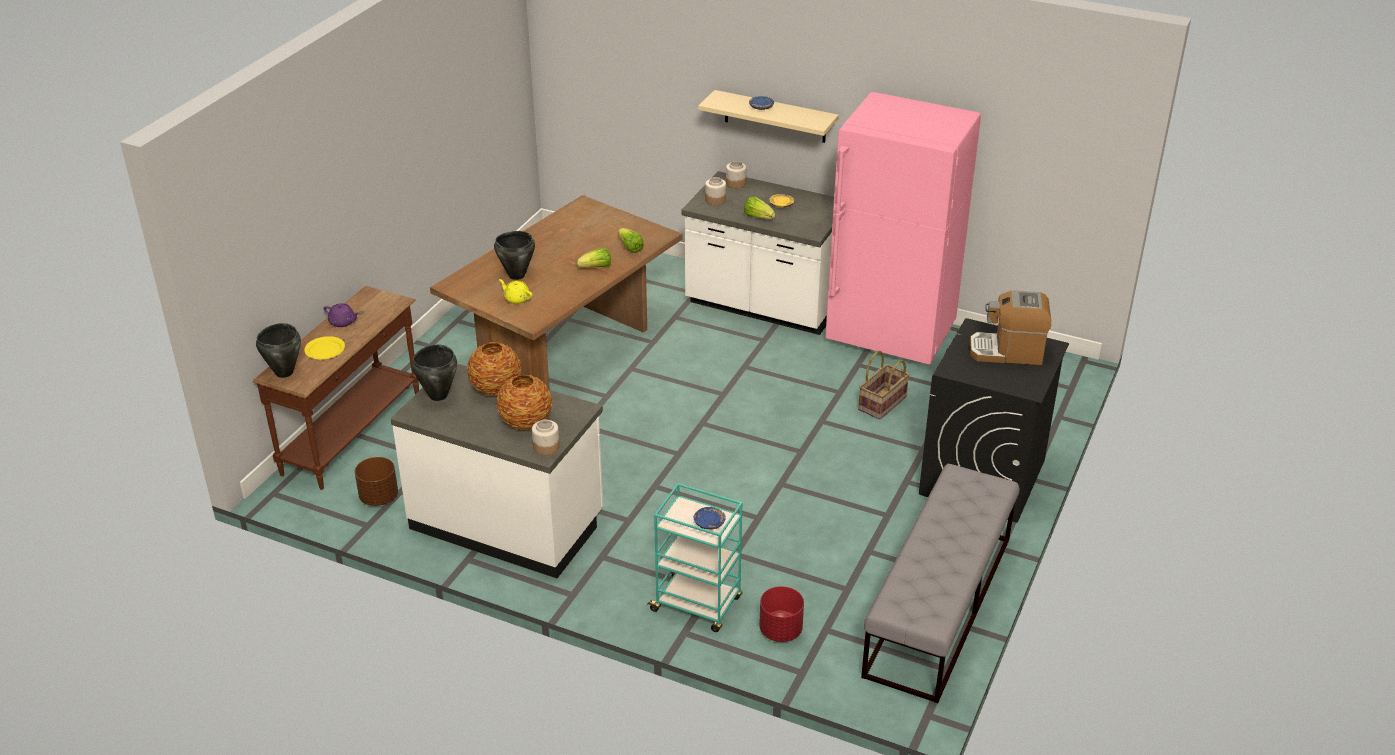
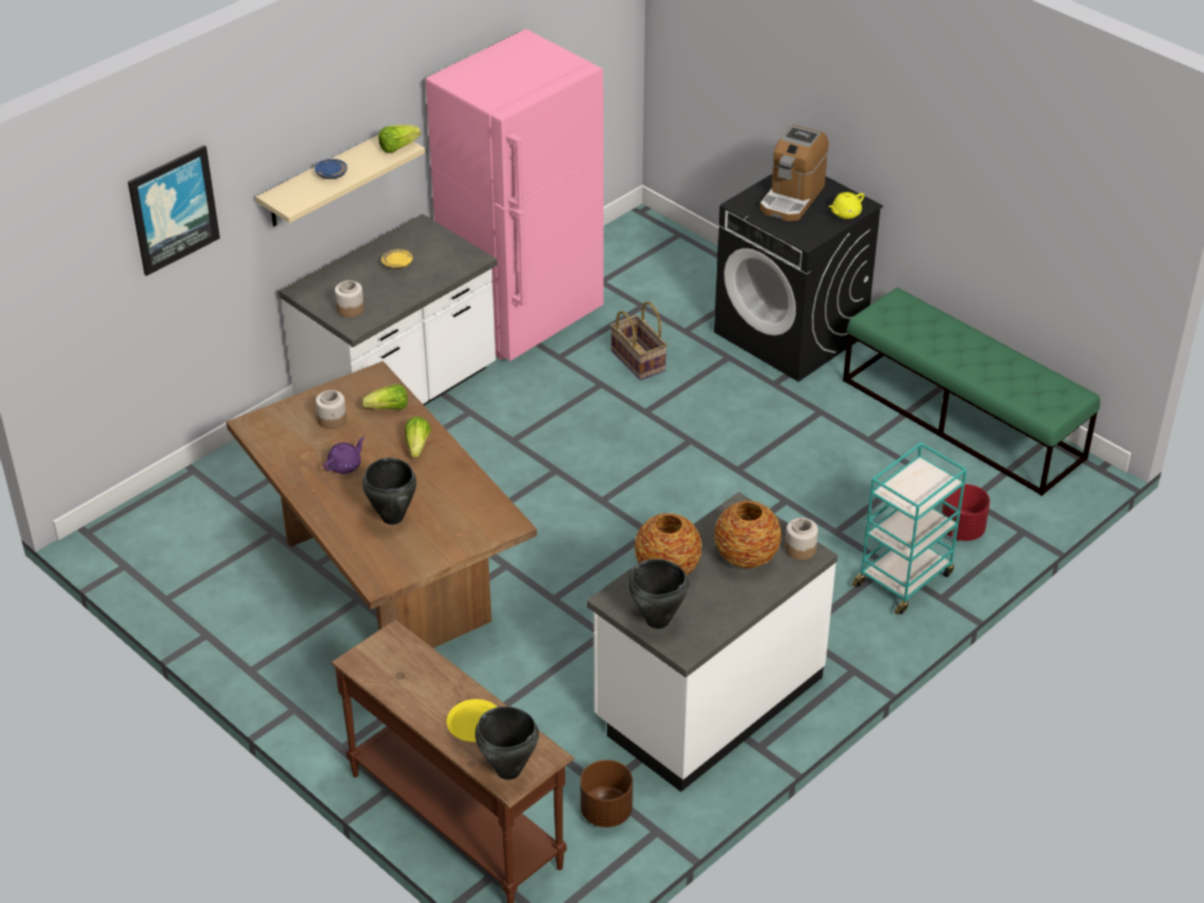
camera: 70 degrees left, 5 degrees up
purple teapot [324,303,360,327] -> purple teapot moved to [324,437,365,474]
yellow teapot [499,279,533,304] -> yellow teapot moved to [829,192,865,219]
blue plate [694,507,726,530] -> none
jar [726,161,747,189] -> jar moved to [316,390,347,429]
lettuce [744,197,776,219] -> lettuce moved to [379,124,421,153]
grey bench [861,464,1020,703] -> green bench [843,288,1100,496]
none -> picture [128,145,220,276]

